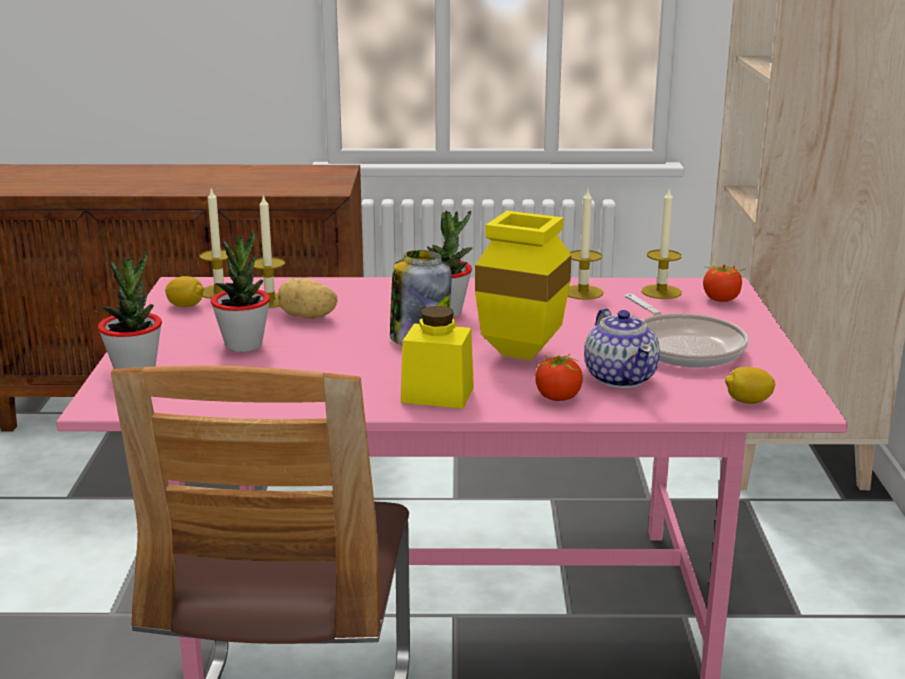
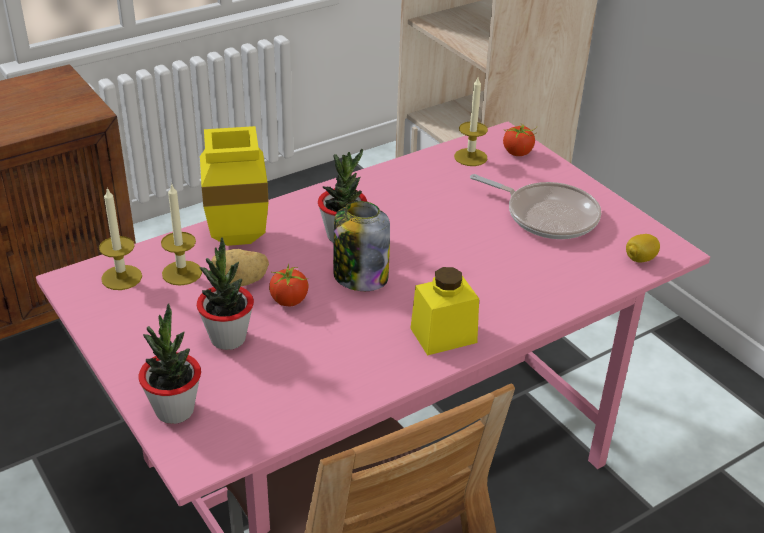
camera: 35 degrees left, 15 degrees up
lemon [165,276,204,307] -> none
yellow vase [475,211,572,361] -> yellow vase moved to [200,126,269,246]
tomato [535,354,583,401] -> tomato moved to [269,263,309,306]
candle [568,190,603,300] -> none
teapot [584,308,660,388] -> none

